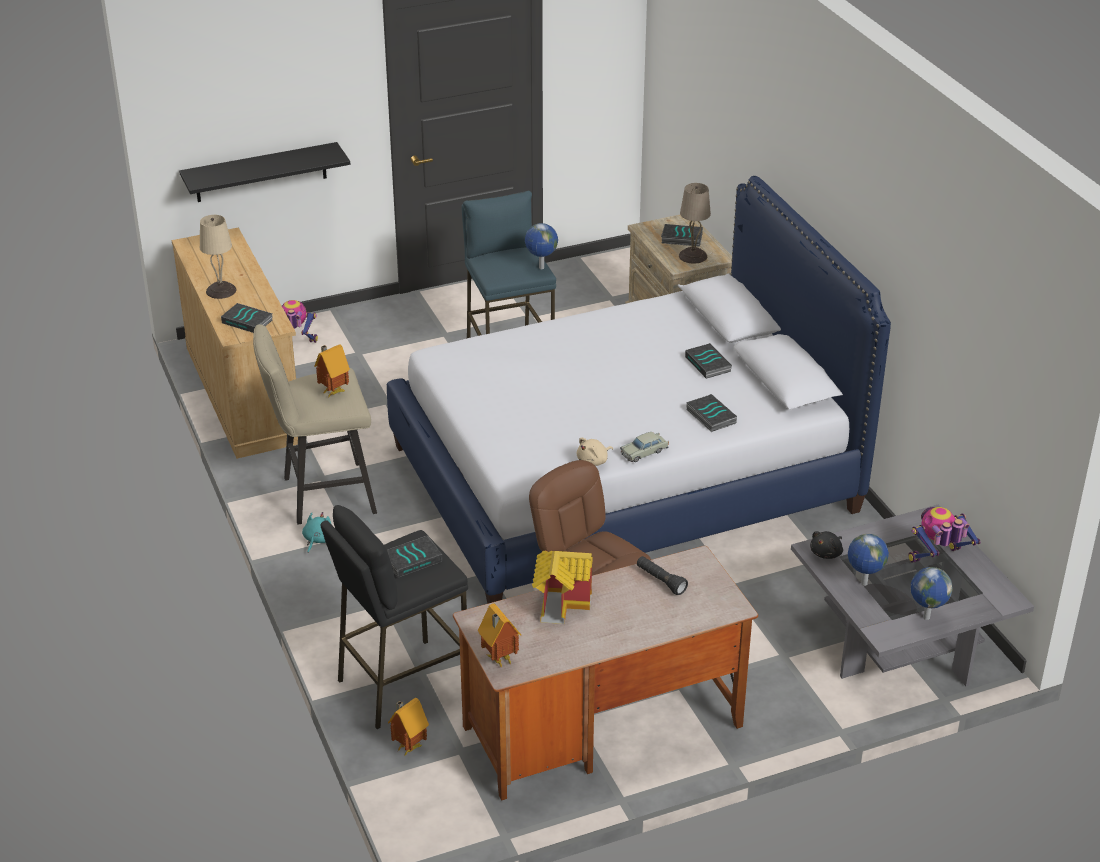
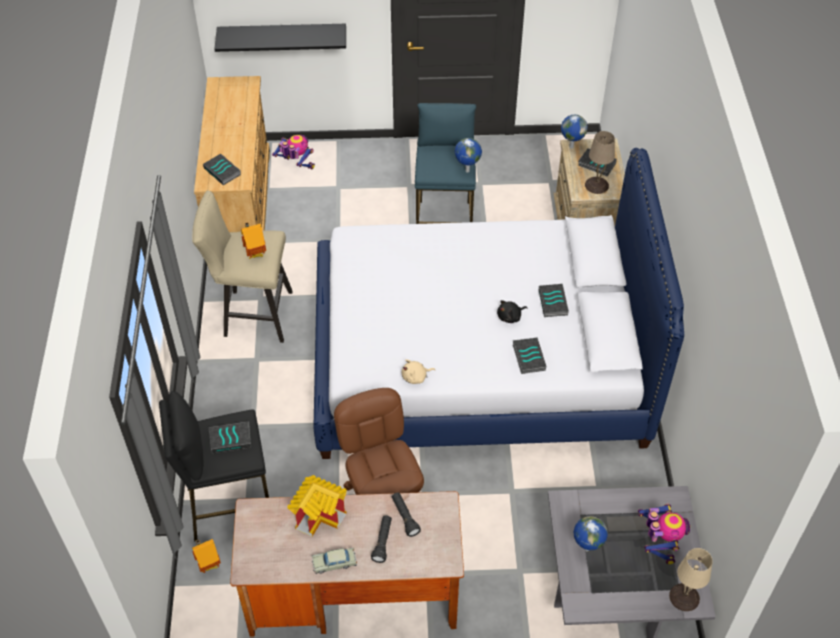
camera: 20 degrees right, 15 degrees up
beige table lamp [200,215,236,299] -> beige table lamp moved to [669,548,713,611]
turquoise plush toy [302,512,331,553] -> none
toy house [478,603,521,667] -> none
beige toy car [620,432,669,462] -> beige toy car moved to [312,548,357,574]
black plush toy [810,531,843,559] -> black plush toy moved to [497,300,528,323]
toy robot [908,507,980,563] -> toy robot turned 90 degrees clockwise [638,503,690,564]
globe [911,567,952,620] -> globe moved to [561,115,588,149]
none -> black flashlight [371,515,392,563]

